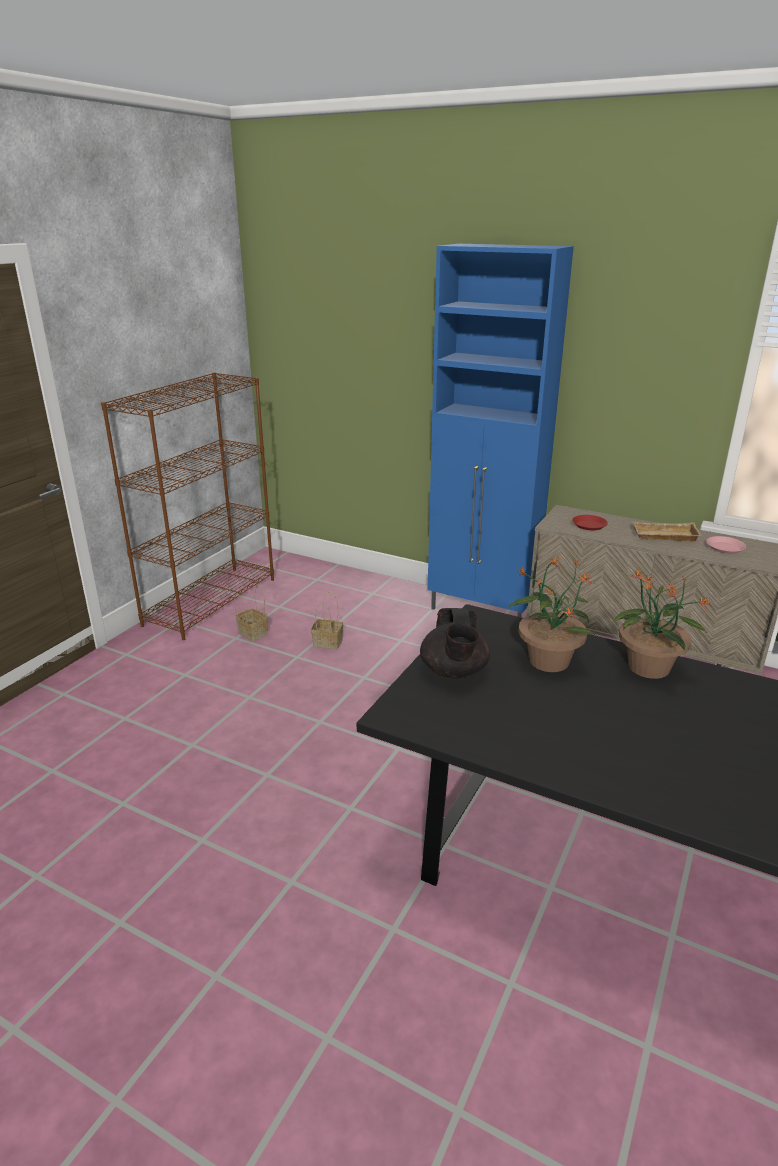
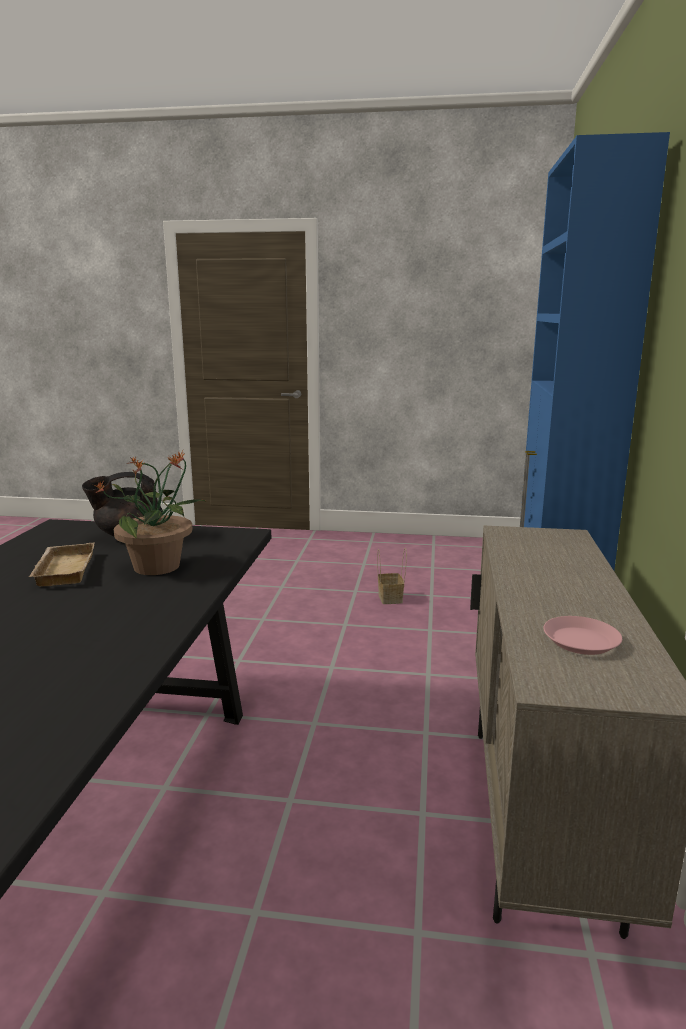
camera: 70 degrees right, 10 degrees down
brown bookcase [101,372,274,640] -> none
basket [235,585,268,641] -> none
red plate [572,515,608,530] -> none
potted plant [614,570,711,679] -> none
beige tray [633,521,702,542] -> beige tray moved to [29,542,95,586]

